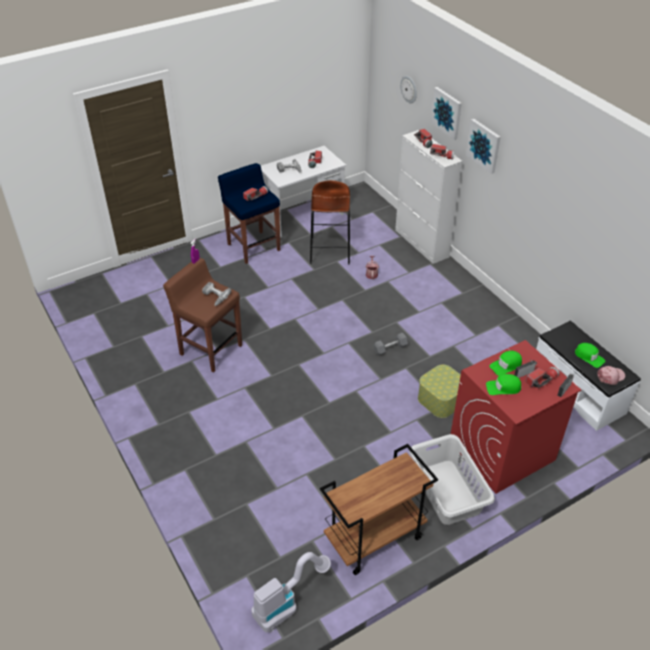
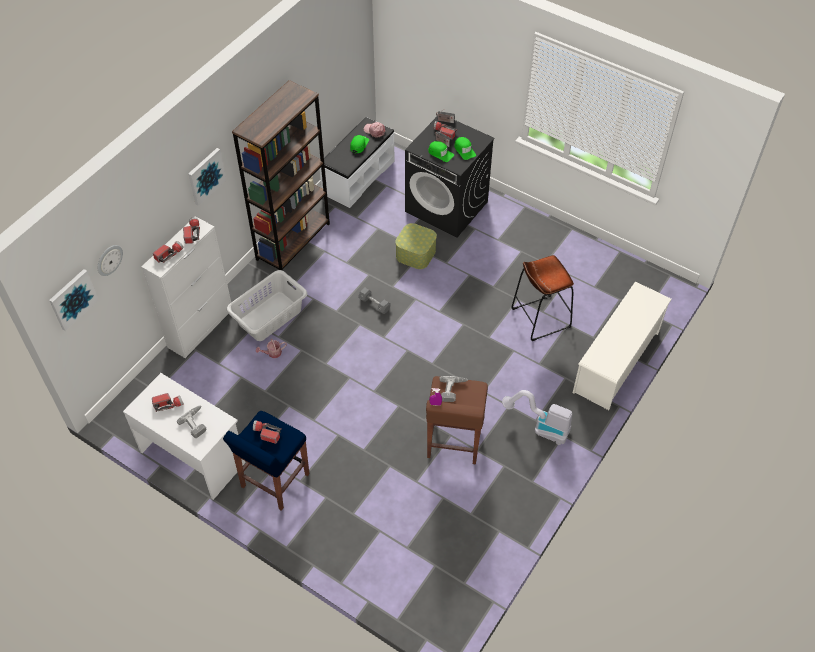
camera: 115 degrees left, 10 degrees up
vacuum cleaner [251,552,331,633] -> vacuum cleaner moved to [502,390,572,445]
brown stool [310,180,350,265] -> brown stool moved to [512,255,574,341]
brown cart [320,444,438,575] -> none
grey laundry basket [409,434,495,525] -> grey laundry basket moved to [226,270,307,341]
picture [431,87,462,140] -> picture moved to [49,269,98,331]
red washing machine [451,340,581,494] -> black washing machine [405,116,495,237]
none -> brown bookcase [232,80,330,271]
none -> white shoe rack [573,282,672,410]

